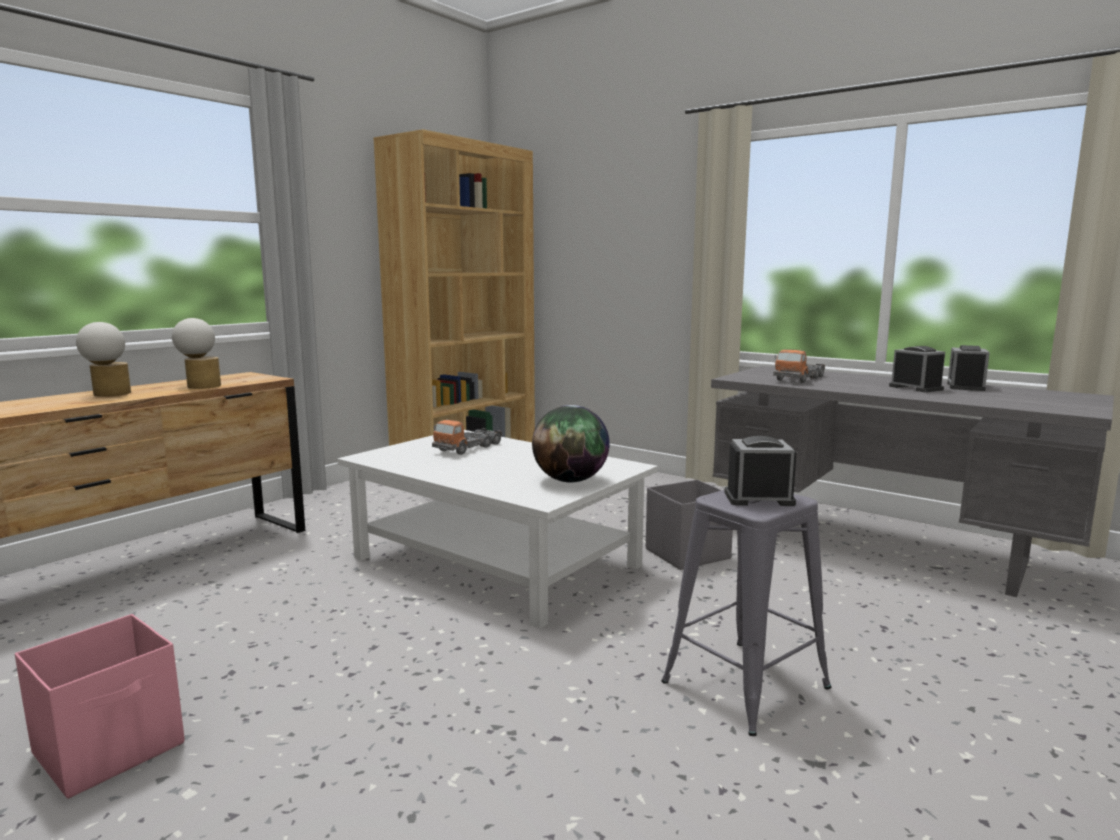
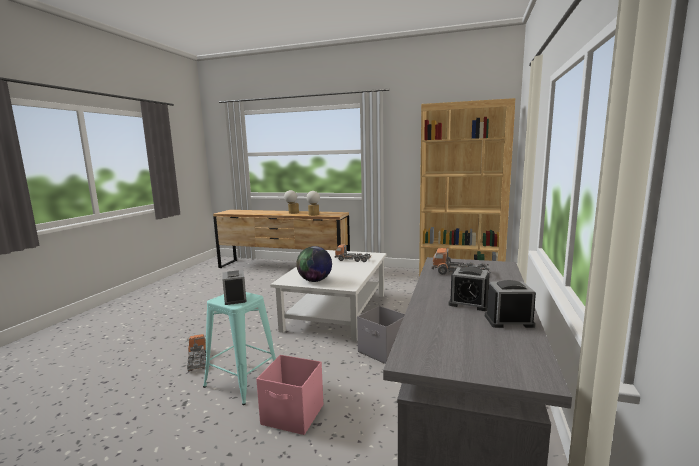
camera: 70 degrees right, 0 degrees up
pink storage box [15,614,185,799] -> pink storage box moved to [256,355,323,435]
grey stool [661,490,831,736] -> turquoise stool [203,292,276,405]
alarm clock [889,346,945,392] -> alarm clock turned 75 degrees clockwise [448,267,490,311]
none -> toy truck [187,334,206,372]

